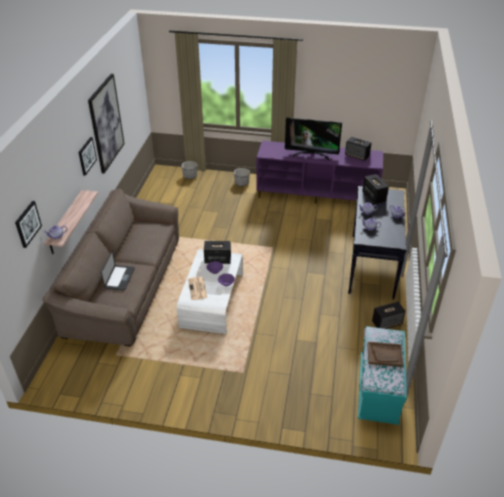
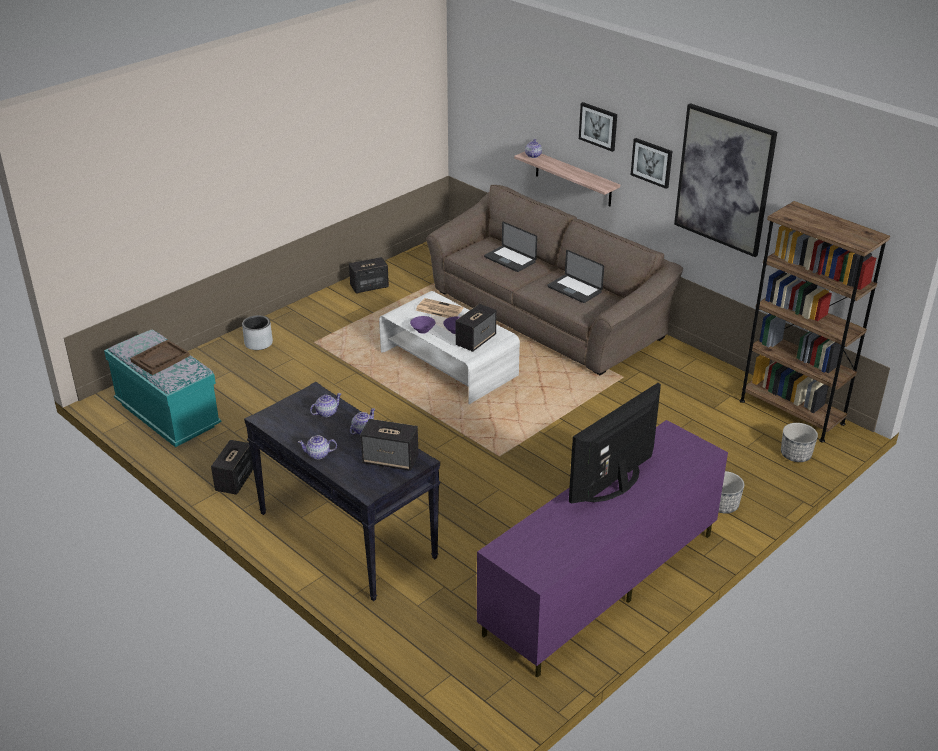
camera: 125 degrees right, 5 degrees down
picture [15,201,42,248] -> picture moved to [579,102,617,152]
speaker [345,136,372,161] -> speaker moved to [349,257,389,294]
none -> grey planter [242,315,273,350]
none -> laptop [547,250,604,303]
none -> brown bookcase [740,201,890,442]

